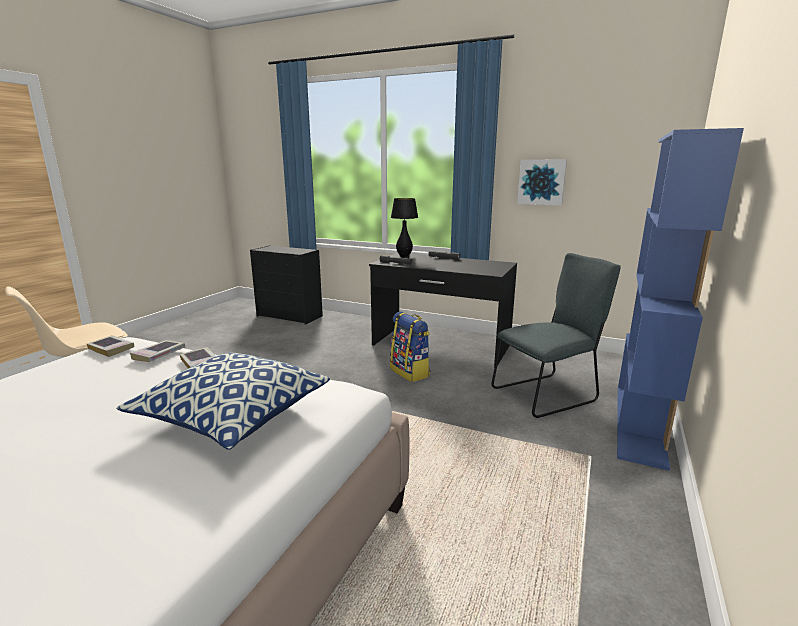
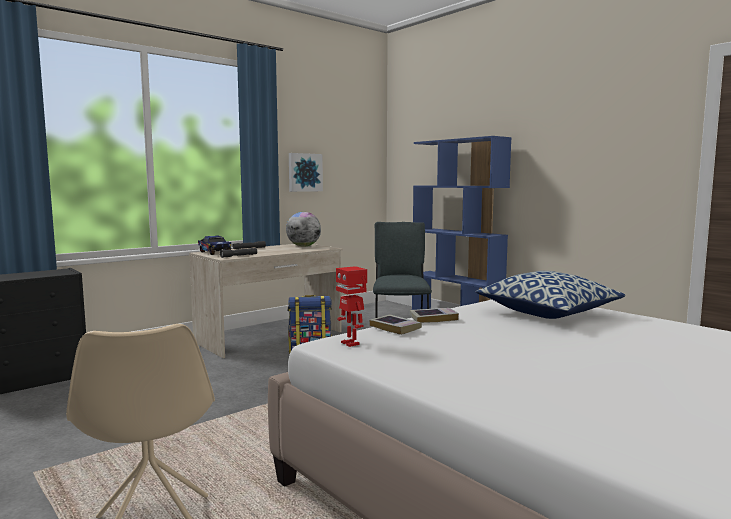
camera: 65 degrees left, 10 degrees down
book [87,335,135,357] -> toy robot [336,266,367,347]
black desk [369,253,517,367] -> beige desk [189,244,343,358]
black table lamp [391,198,418,257] -> toy truck [198,235,231,255]
none -> globe [286,212,321,247]

